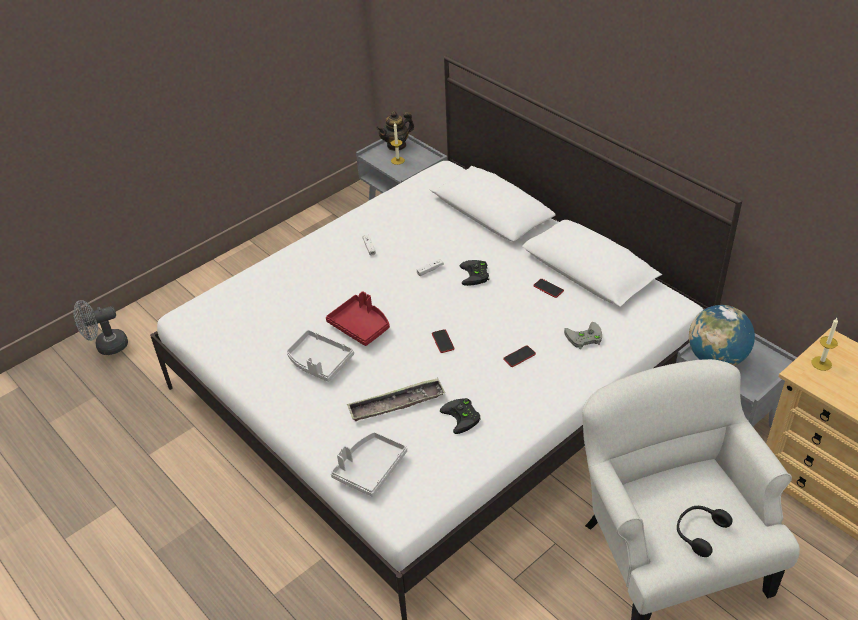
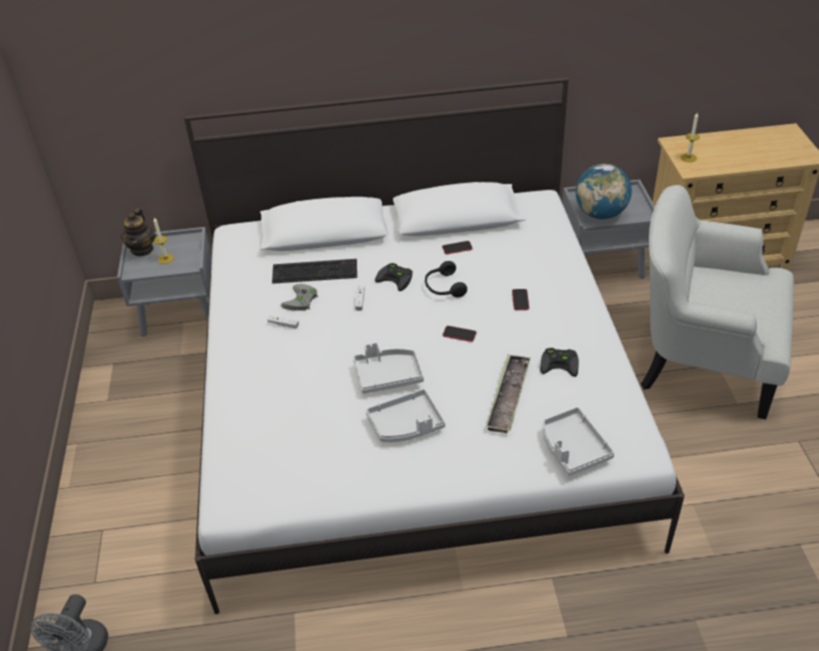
camera: 55 degrees left, 0 degrees up
red tray [326,292,390,346] -> grey tray [353,342,424,394]
grey game controller [564,322,602,349] -> grey game controller moved to [281,284,318,311]
black headphones [677,506,733,557] -> black headphones moved to [425,261,467,298]
none -> keyboard [272,259,357,284]

